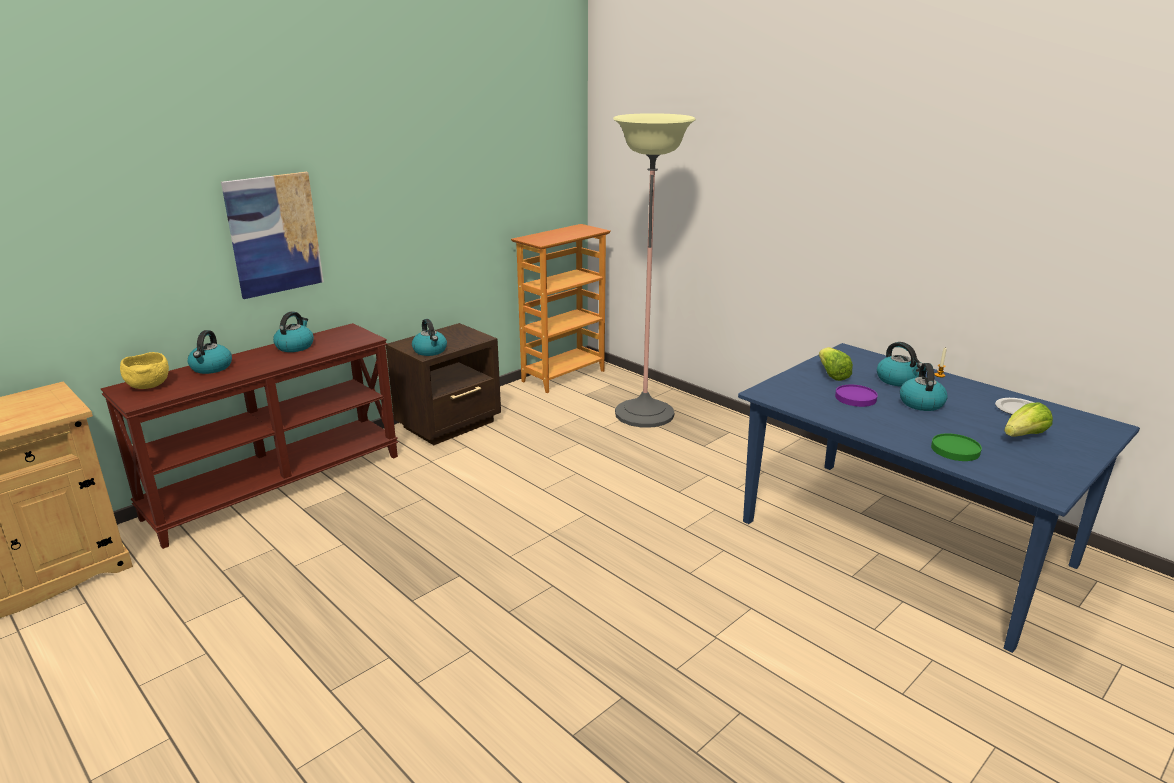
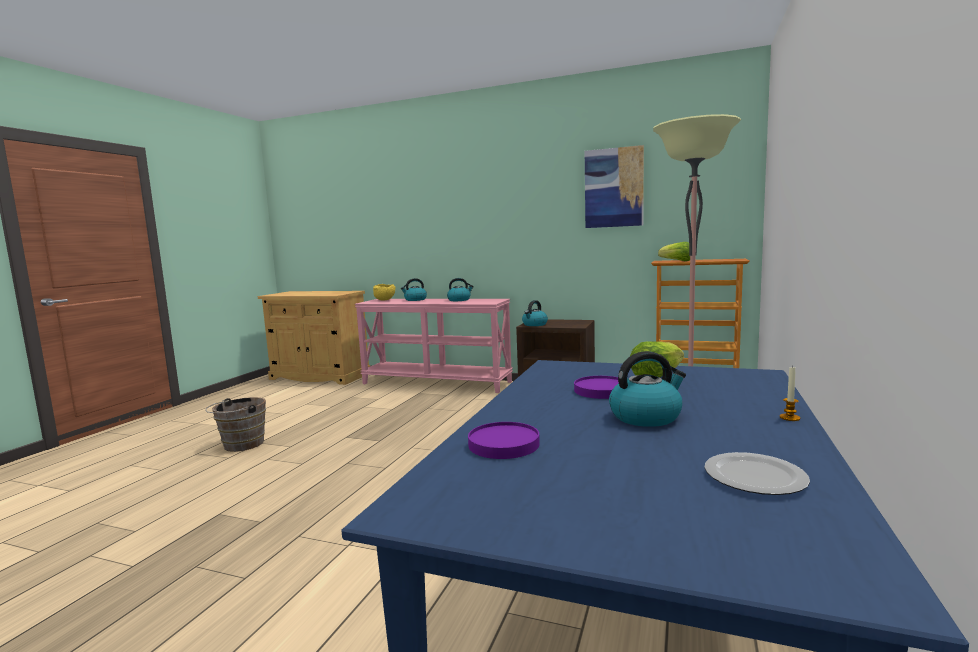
camera: 65 degrees right, 15 degrees down
brown console table [101,323,398,549] -> pink console table [355,299,513,393]
picture [221,172,324,299] -> picture moved to [585,145,644,228]
kettle [877,342,923,386] -> none
green plate [931,433,982,461] -> purple plate [468,422,540,459]
lettuce [1004,402,1053,437] -> lettuce moved to [658,242,690,261]
none -> brown bucket [205,397,266,452]

